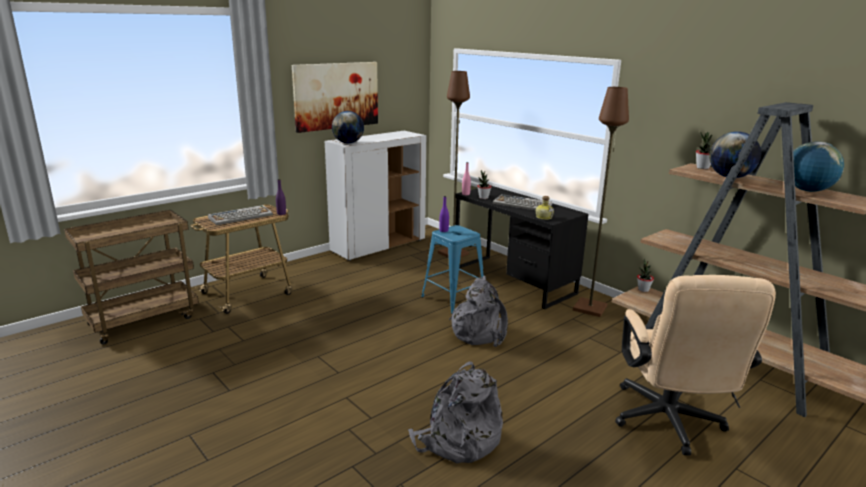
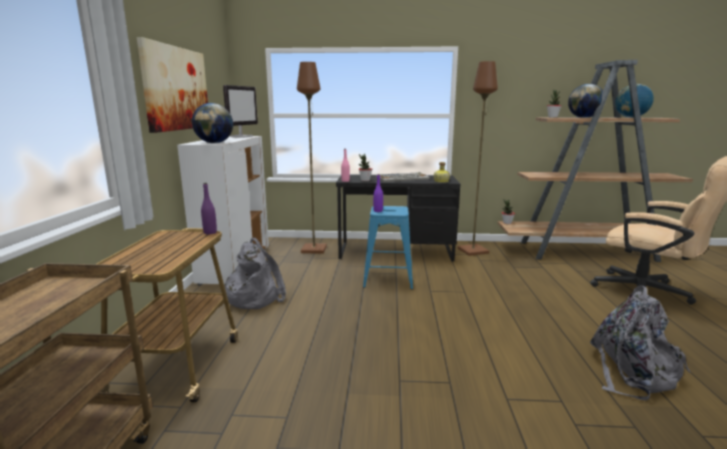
camera: 45 degrees left, 5 degrees down
keyboard [208,205,273,225] -> none
grey backpack [449,276,508,347] -> grey backpack moved to [224,238,286,309]
none -> monitor [223,85,258,138]

